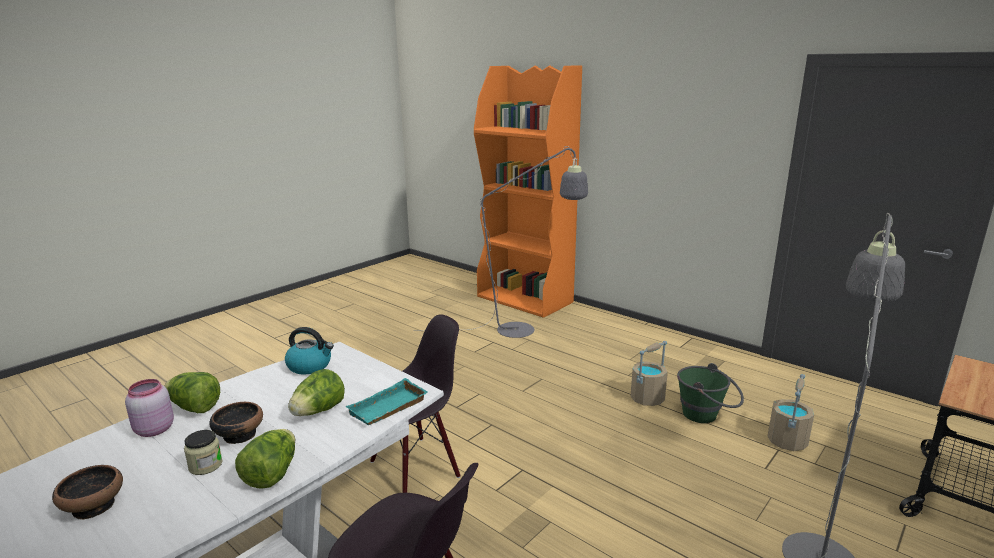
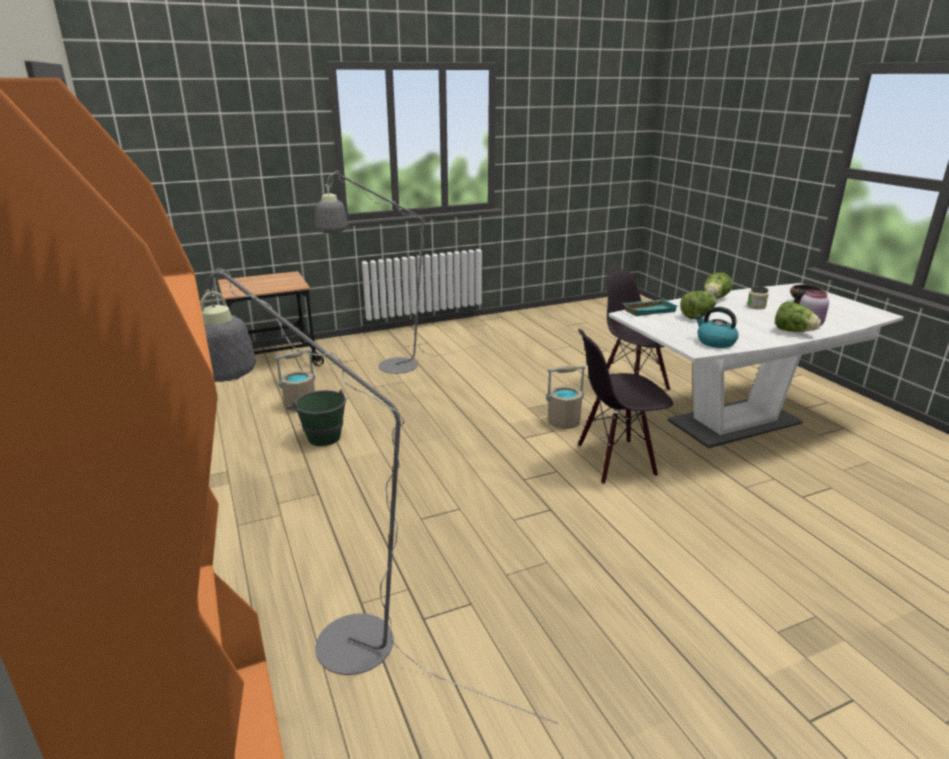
camera: 155 degrees left, 5 degrees up
bowl [209,402,263,444] -> none
beige bucket [630,341,668,406] -> beige bucket moved to [546,365,586,430]

